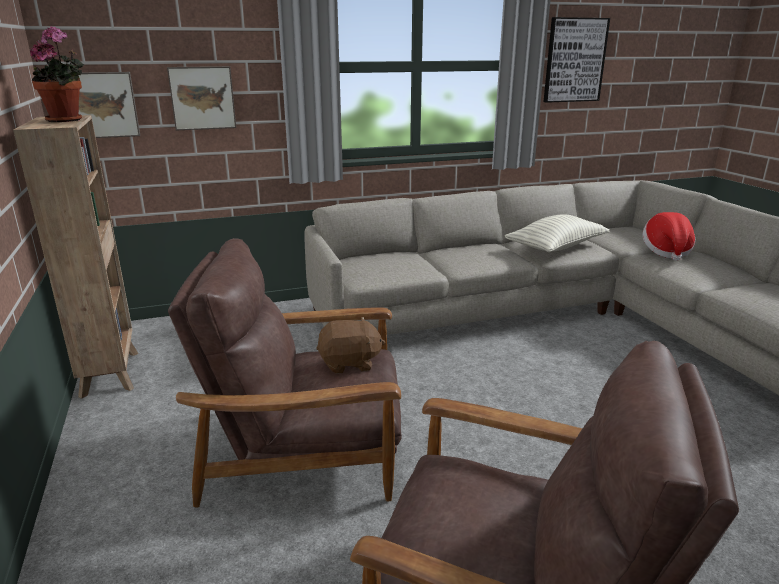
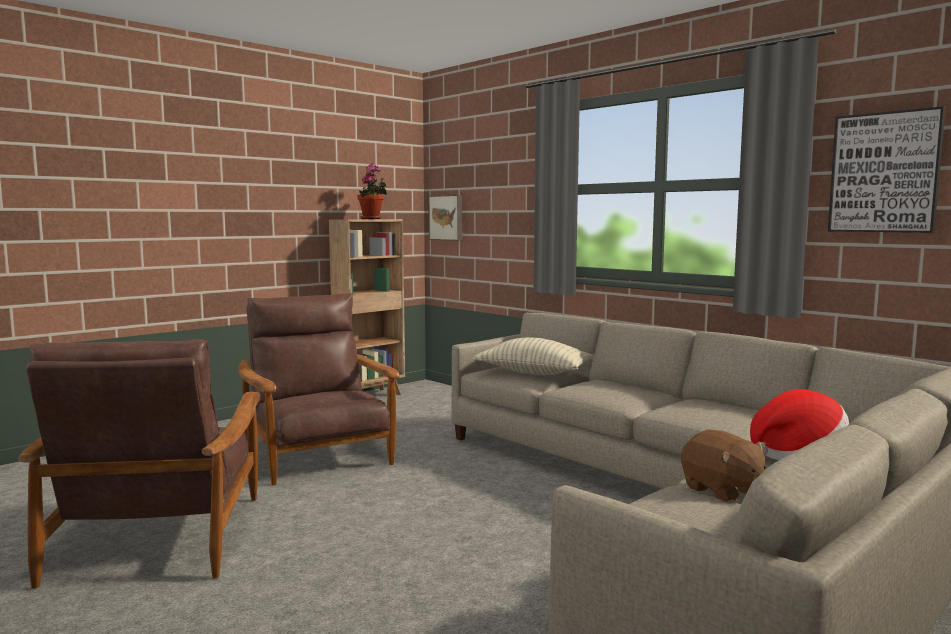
camera: 65 degrees right, 15 degrees down
picture [167,66,236,130] -> none
brown plush toy [316,317,385,374] -> brown plush toy moved to [681,430,766,502]
pillow [504,215,610,252] -> pillow moved to [473,337,594,375]

